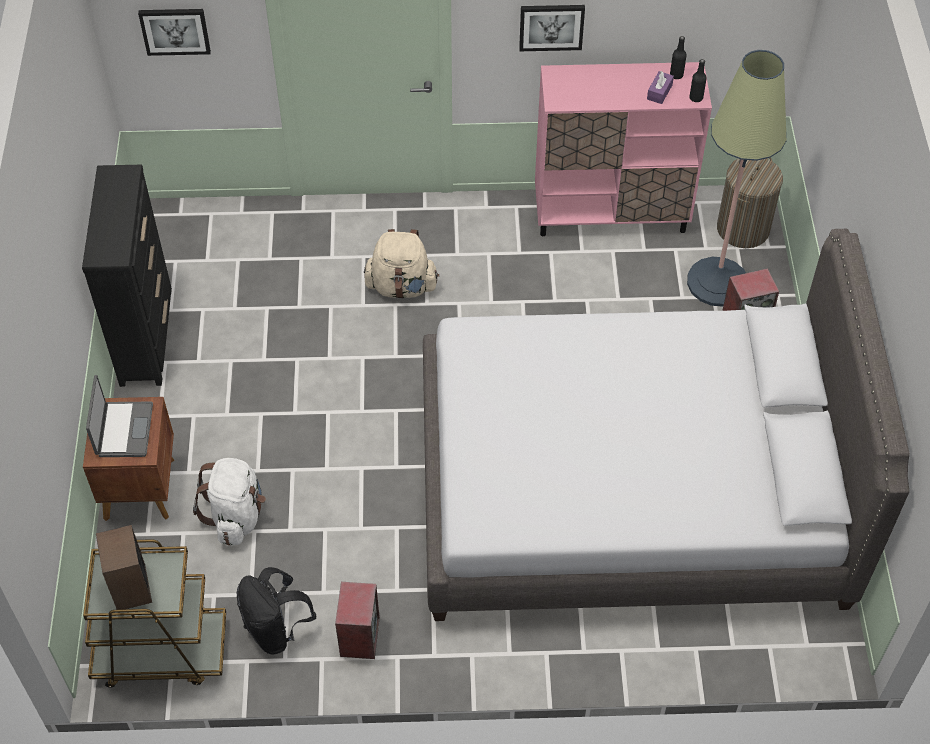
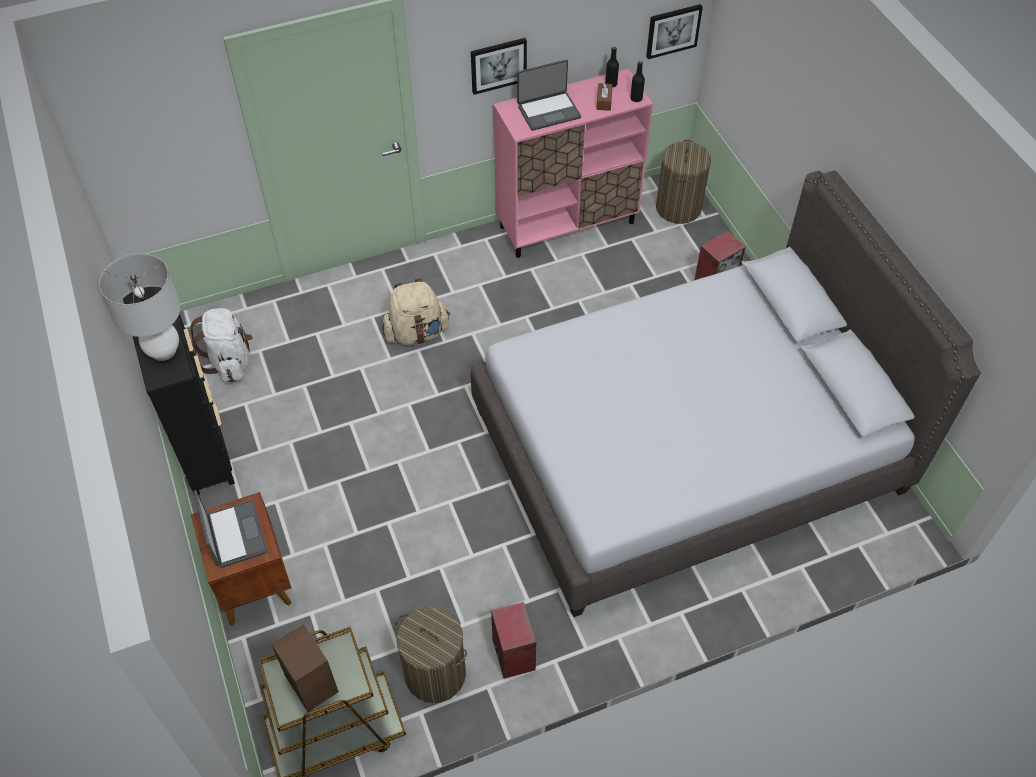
camera: 20 degrees left, 0 degrees up
picture [138,9,211,56] -> picture moved to [646,4,703,59]
white backpack [193,458,266,545] -> white backpack moved to [190,308,253,382]
black backpack [237,567,316,655] -> laundry basket [395,607,467,703]
purple tissue box [647,71,674,104] -> brown tissue box [596,82,613,111]
floor lamp [687,50,787,307] -> none
none -> white table lamp [99,253,181,364]
none -> laptop [517,59,581,131]

